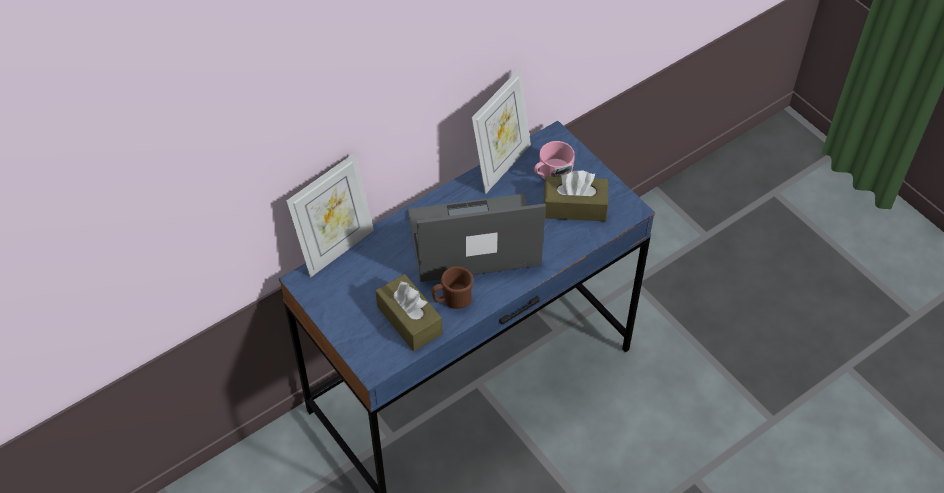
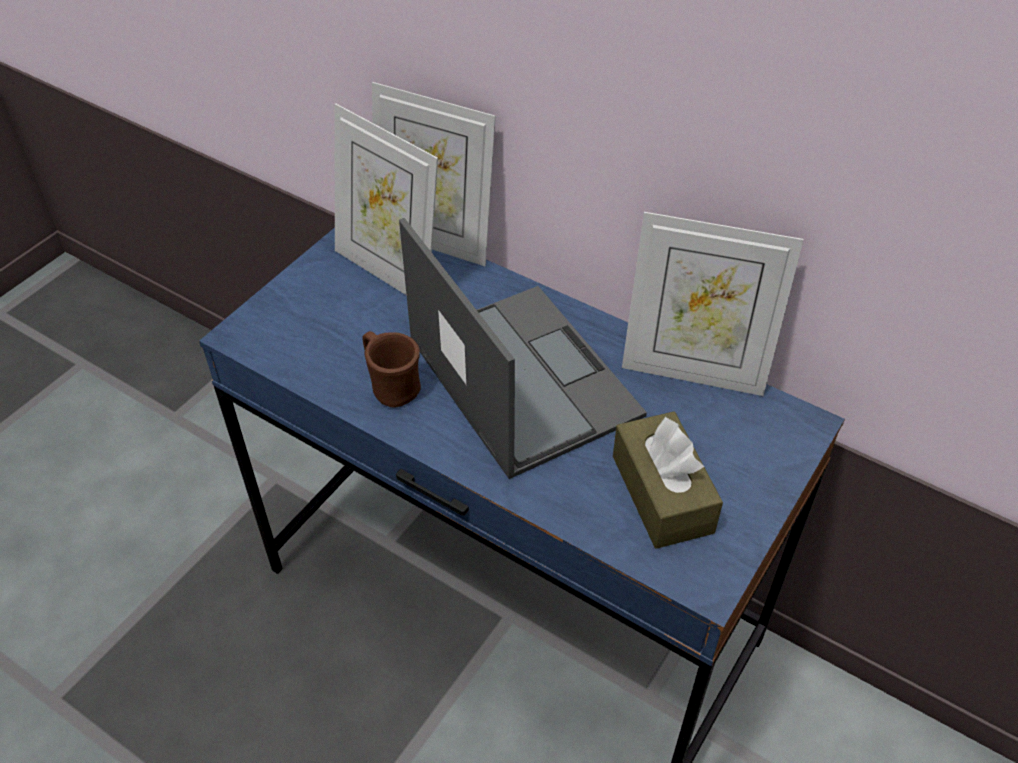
camera: 70 degrees right, 5 degrees down
brown tissue box [376,274,443,351] -> none
pink mug [534,141,575,180] -> none
none -> picture frame [334,103,438,295]

